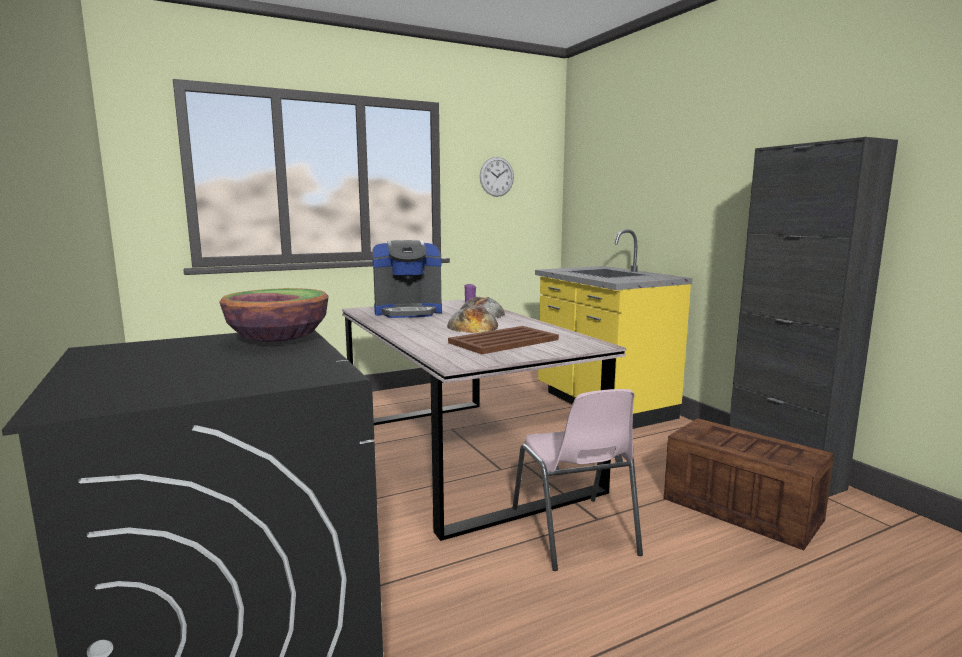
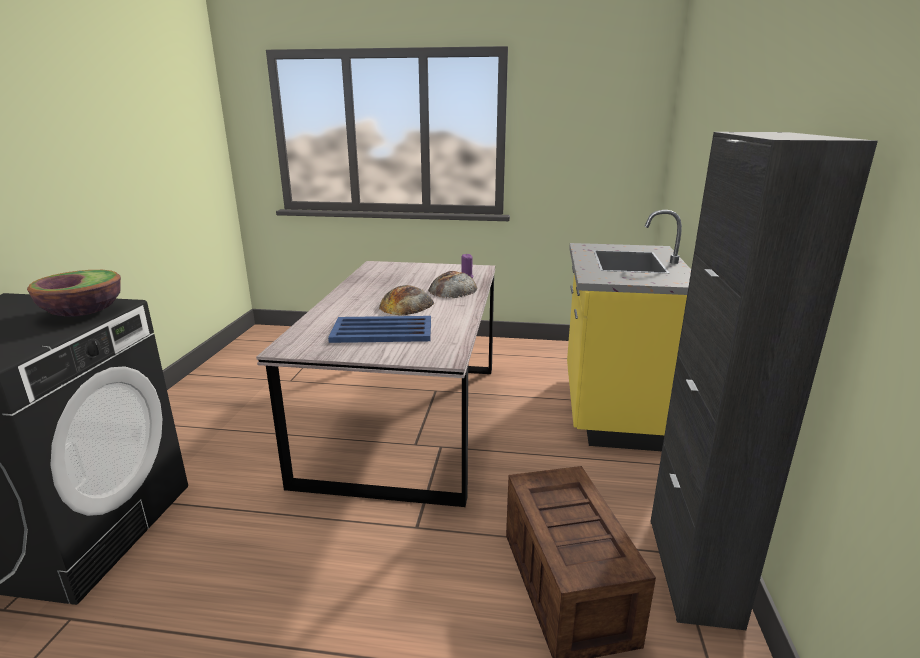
camera: 35 degrees right, 10 degrees up
coffee machine [372,240,442,318] -> none
brown tray [448,326,559,354] -> blue tray [328,316,431,343]
wall clock [480,157,514,197] -> none
pink chair [512,389,643,571] -> none

